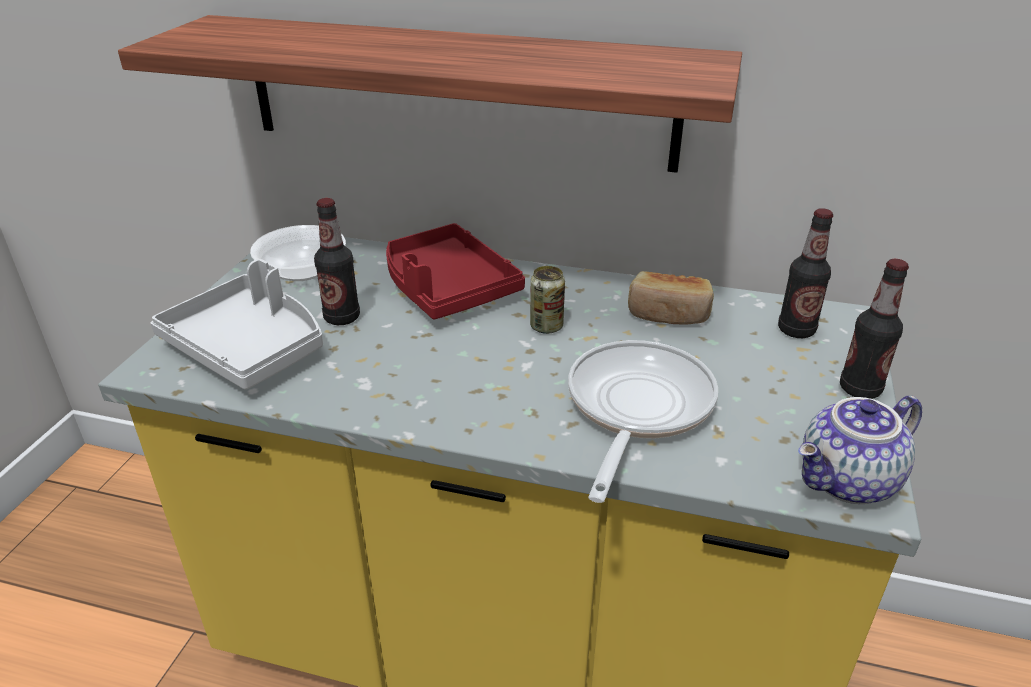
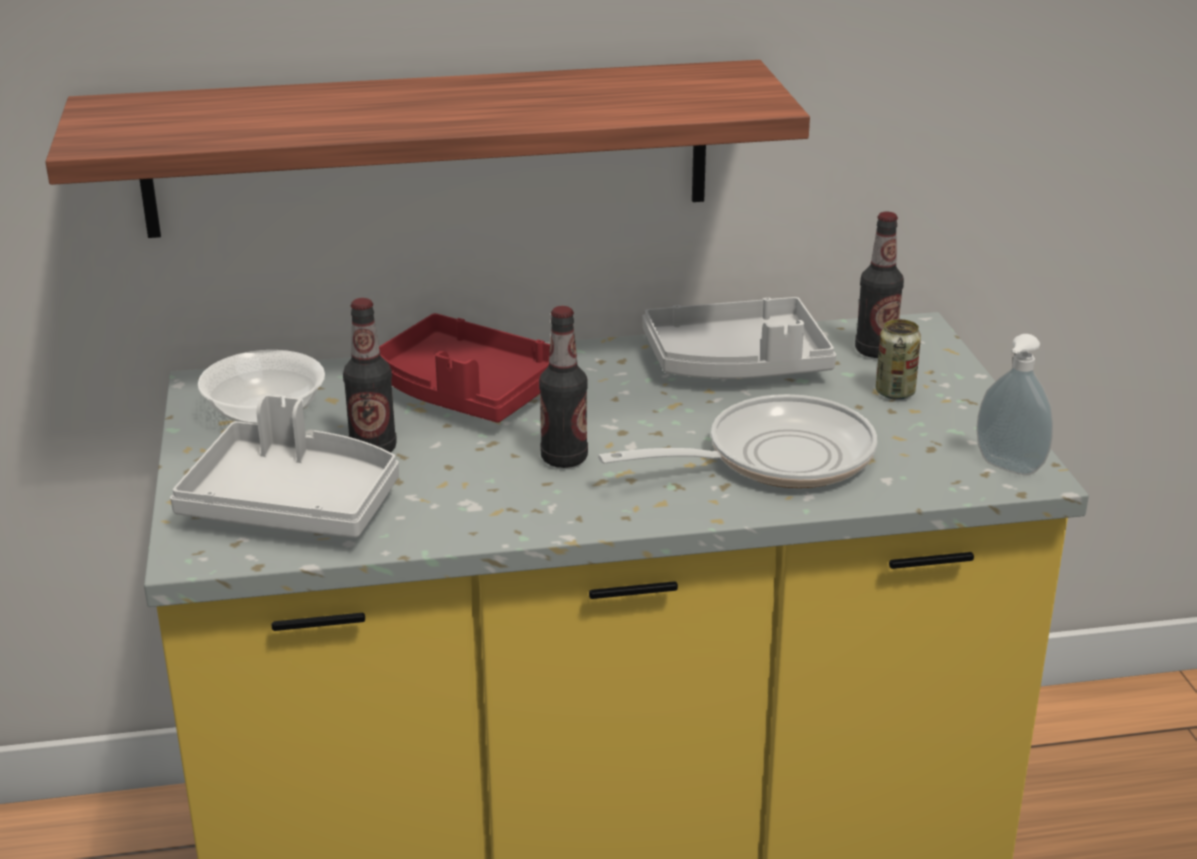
camera: 25 degrees left, 5 degrees down
can [530,266,565,334] -> can moved to [876,319,921,400]
frying pan [568,340,718,503] -> frying pan turned 75 degrees clockwise [598,394,877,488]
bread [628,271,714,324] -> grey tray [642,297,836,379]
teapot [798,396,922,504] -> soap dispenser [976,334,1053,475]
bottle [840,259,909,399] -> bottle moved to [539,306,588,468]

